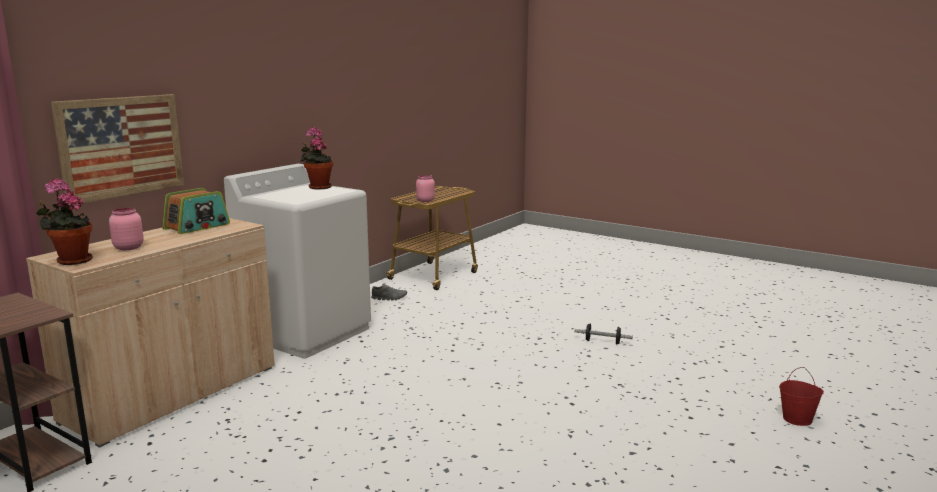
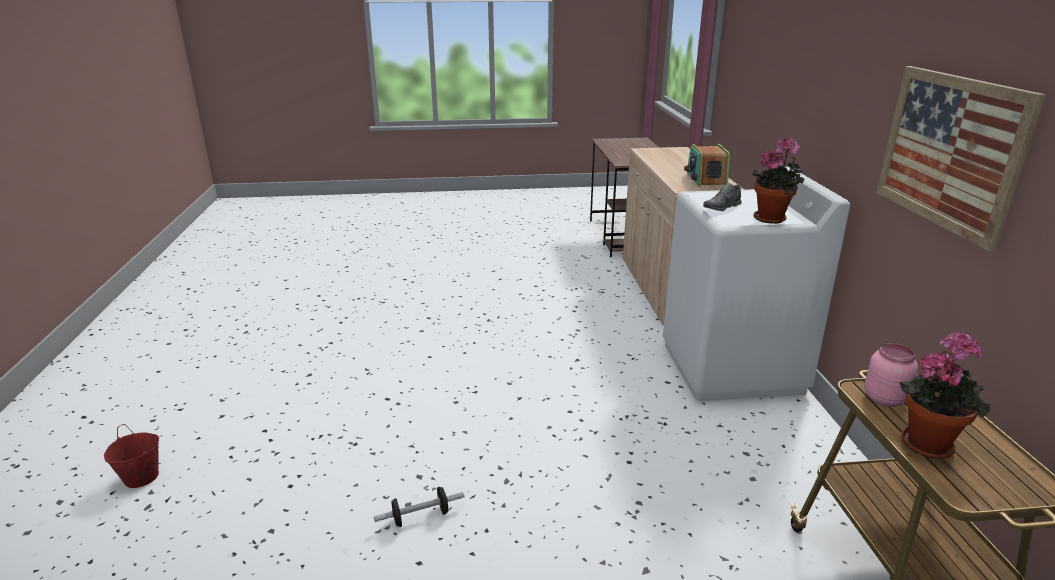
camera: 140 degrees right, 10 degrees up
potted plant [36,178,93,265] -> potted plant moved to [900,331,990,459]
picture [51,94,184,204] -> picture moved to [876,66,1046,252]
pink jar [109,207,144,250] -> none
grey shoe [371,283,407,301] -> grey shoe moved to [703,183,742,211]

